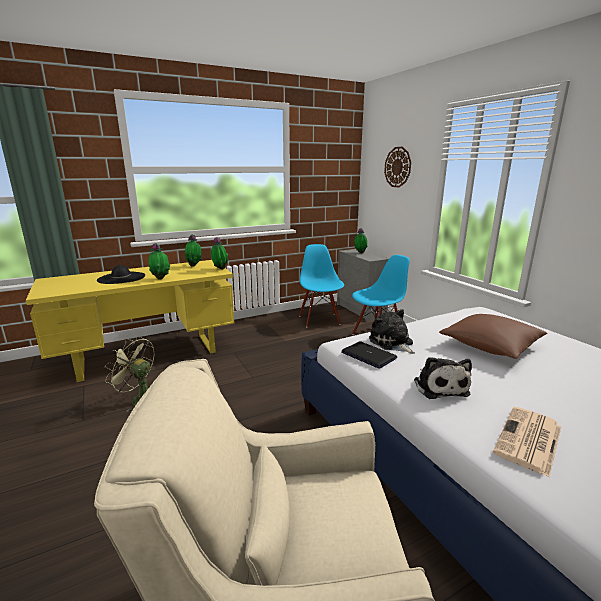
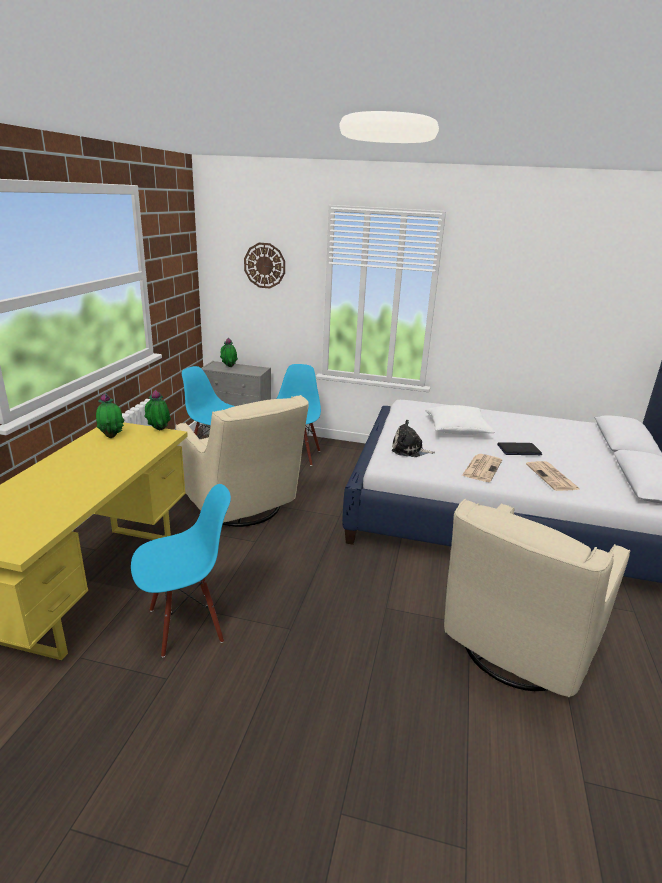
camera: 50 degrees left, 5 degrees up
black hat [97,265,145,284] -> none
green fan [104,337,154,412] -> blue chair [131,484,231,658]
potted plant [149,243,170,280] -> none
laptop [341,341,397,369] -> laptop moved to [497,442,542,455]
plush toy [414,357,472,399] -> newspaper [462,454,502,482]
brown pillow [439,314,548,359] -> white pillow [425,405,495,435]
none -> beige armchair [176,395,309,527]

